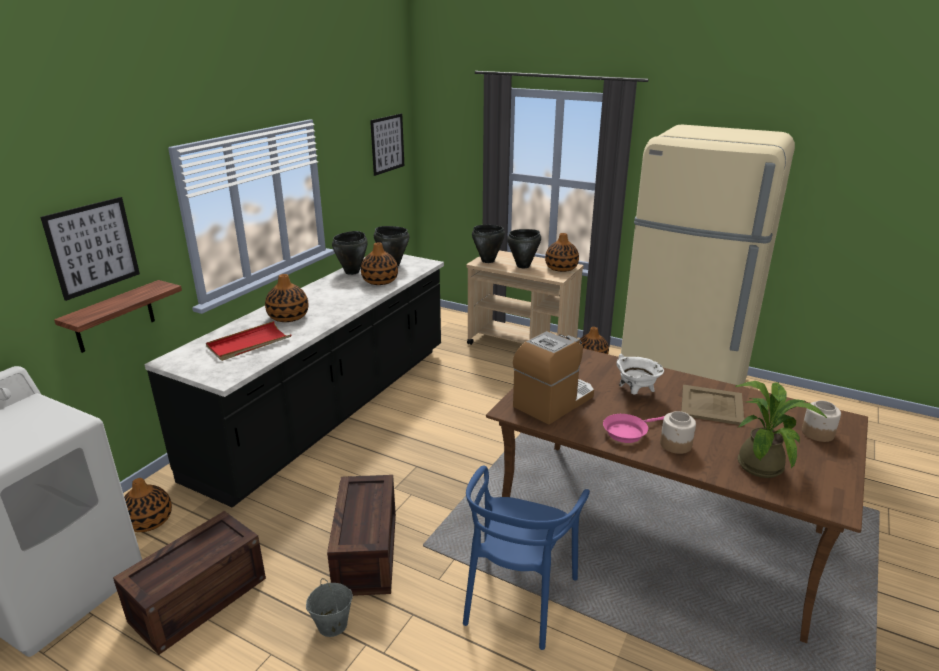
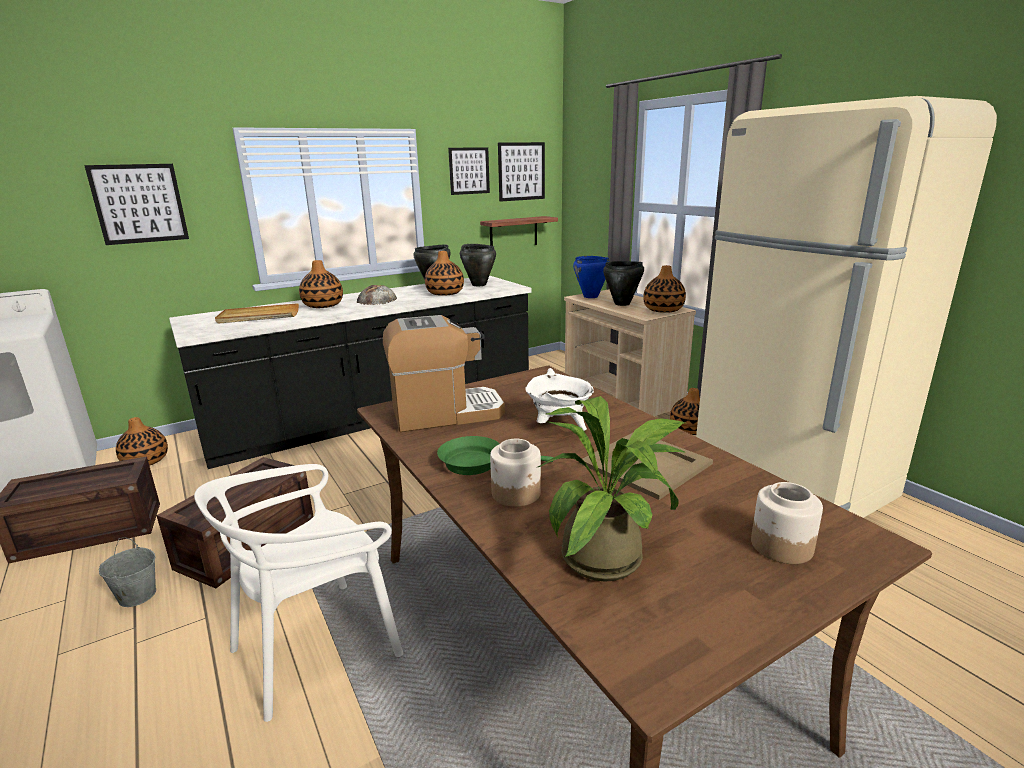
camera: 30 degrees right, 5 degrees down
shelf [54,280,182,353] -> shelf moved to [480,216,558,246]
red tray [206,321,291,361] -> beige tray [215,303,299,324]
blue chair [463,466,590,650] -> white chair [194,464,403,722]
black cooking pot [472,225,505,263] -> blue cooking pot [573,256,609,298]
pink frying pan [603,414,664,443] -> green frying pan [437,436,553,475]
none -> bread [357,285,397,305]
none -> picture [448,147,490,195]

